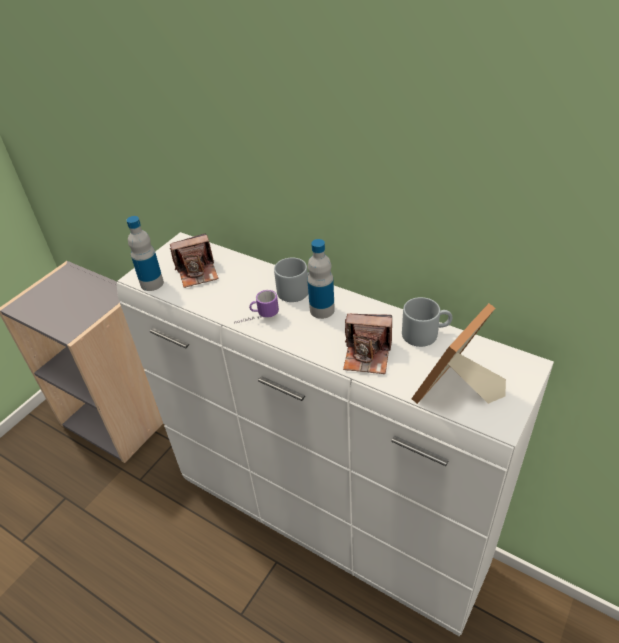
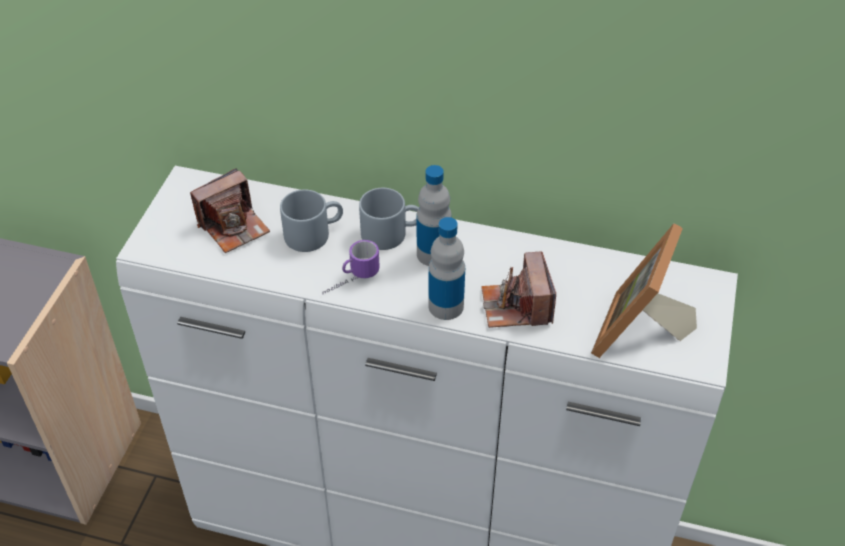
camera: 20 degrees left, 5 degrees up
bottle [126,216,164,291] -> bottle moved to [428,217,465,320]
camera [343,314,392,374] -> camera turned 90 degrees clockwise [481,252,556,328]
grey mug [402,297,452,347] -> grey mug moved to [280,189,343,252]

